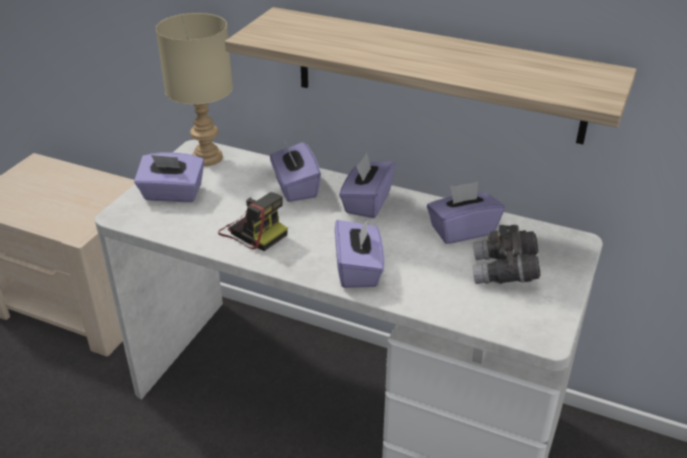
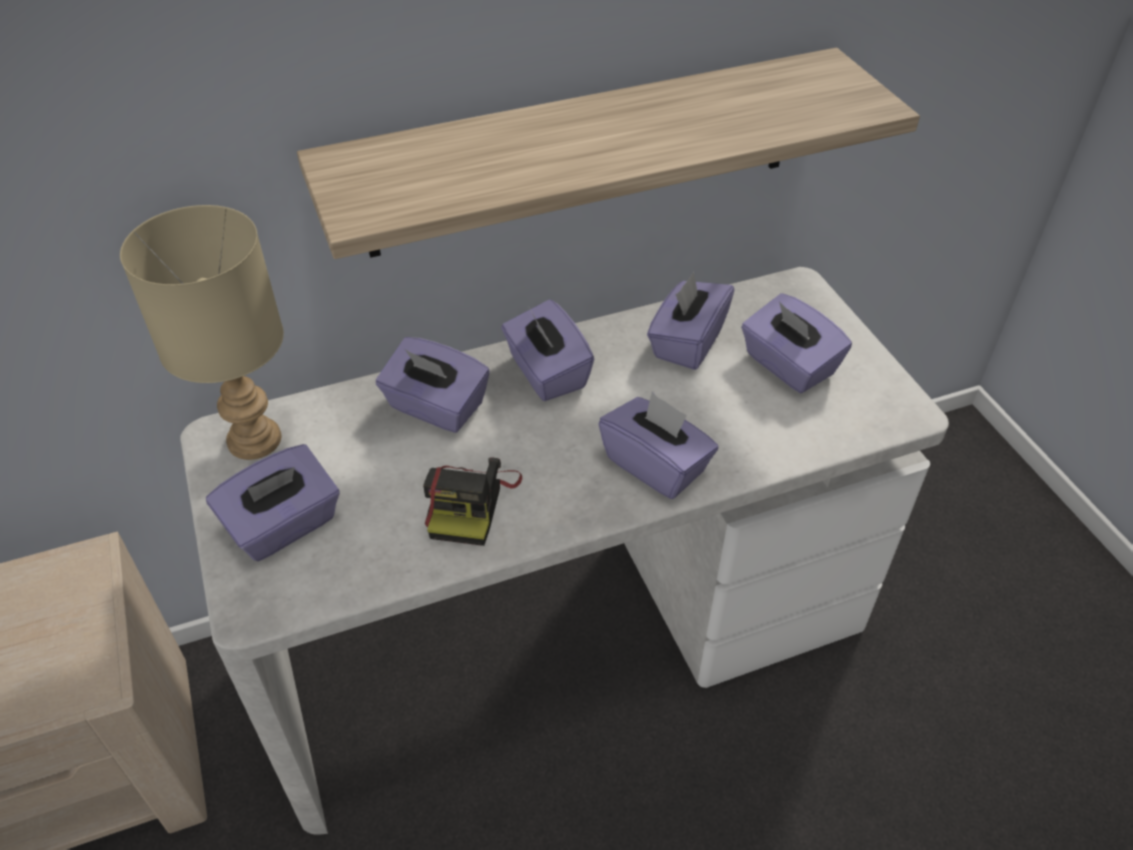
camera: 45 degrees left, 10 degrees up
camera [218,192,288,251] -> camera turned 105 degrees clockwise [423,457,522,546]
grey binoculars [473,225,541,284] -> purple tissue box [741,293,852,393]

